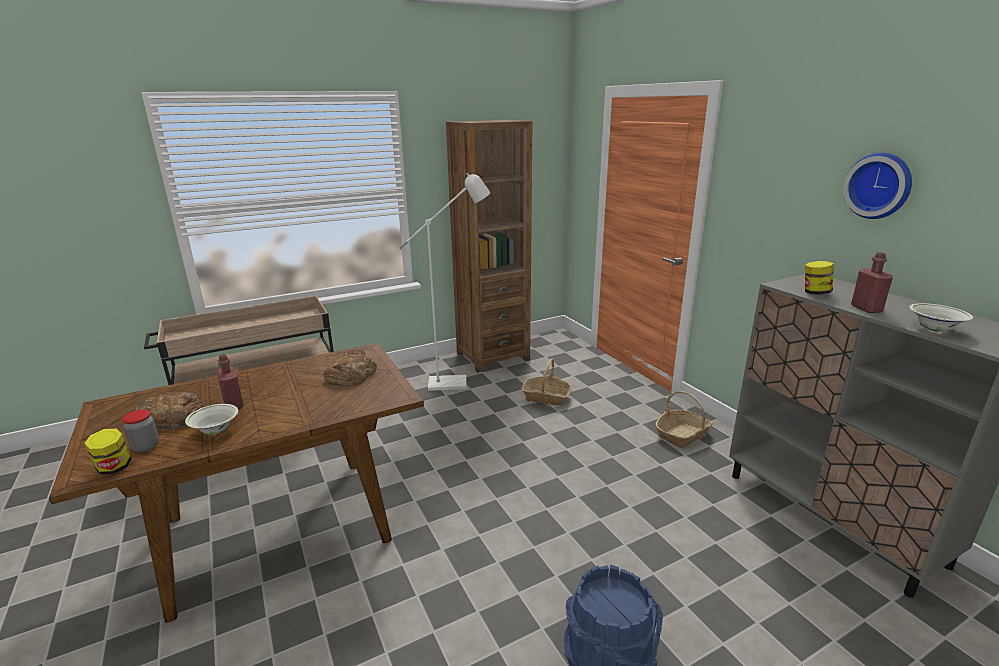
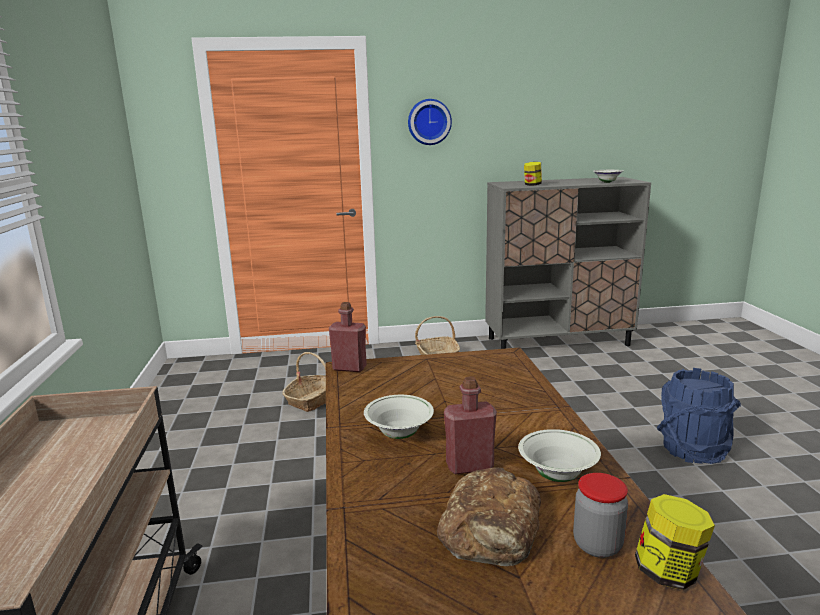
camera: 70 degrees left, 5 degrees down
bread [324,349,377,386] -> none
white floor lamp [399,173,490,391] -> none
brown bookcase [446,120,532,373] -> none
wall clock [843,153,912,219] -> wall clock moved to [408,99,452,145]
red bottle [851,252,893,313] -> red bottle moved to [329,302,367,372]
none -> white bowl [364,395,434,439]

